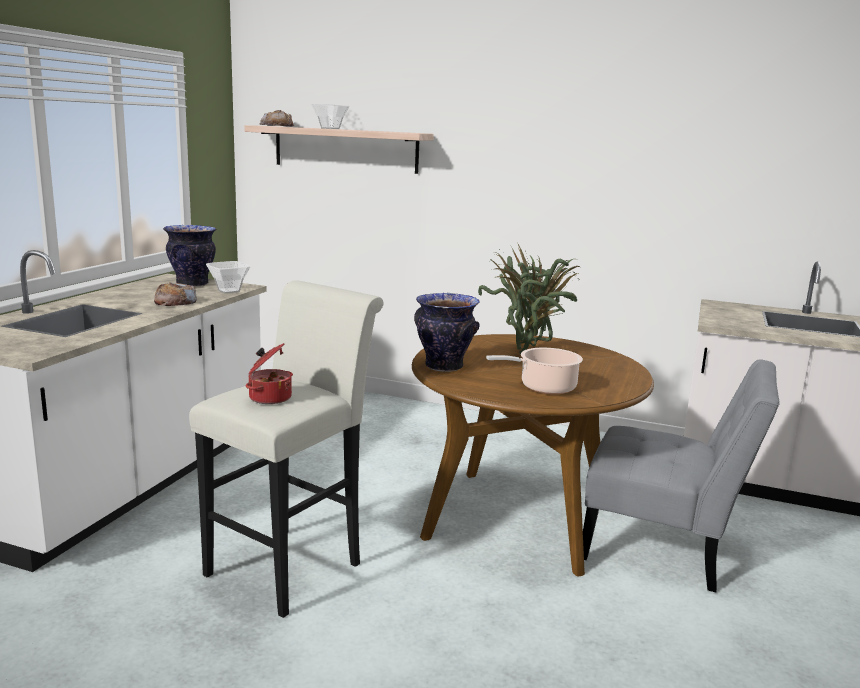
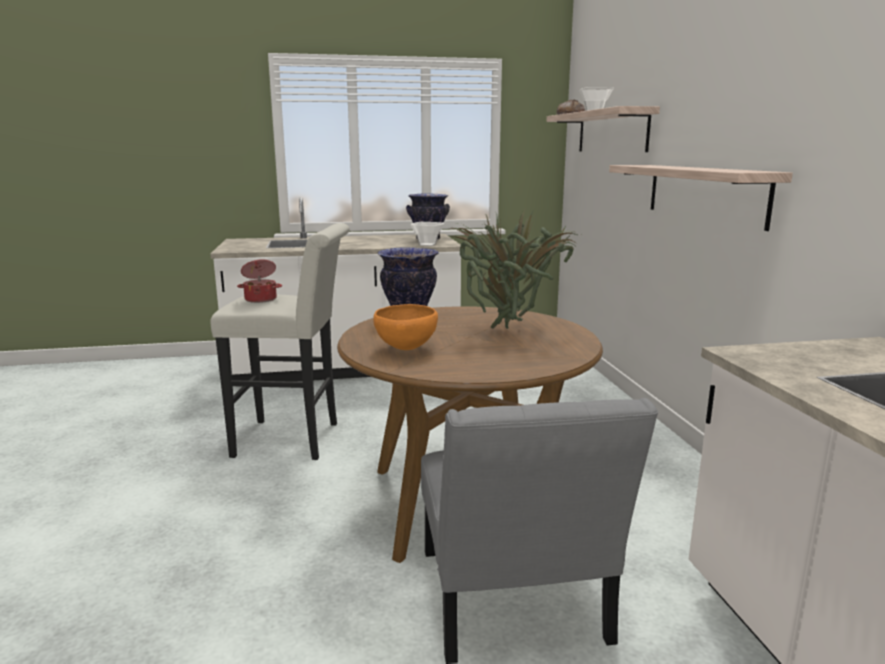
camera: 60 degrees right, 0 degrees up
bread [154,282,197,306] -> none
cooking pot [486,348,583,394] -> orange bowl [373,304,438,350]
none -> shelf [609,165,793,231]

